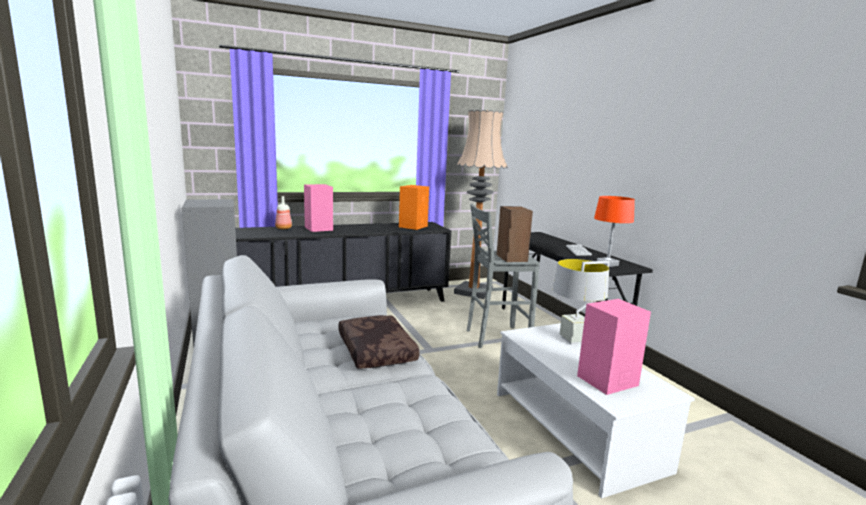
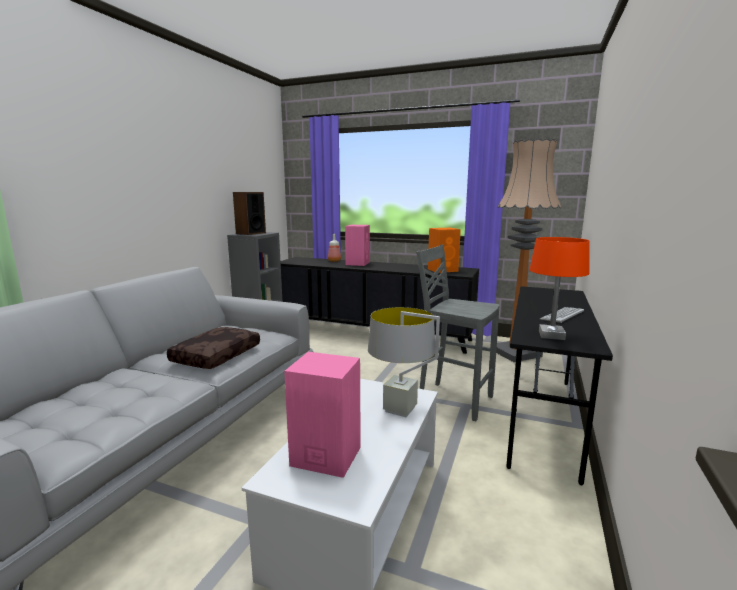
camera: 45 degrees right, 0 degrees up
speaker [497,206,533,262] -> speaker moved to [233,192,266,235]

